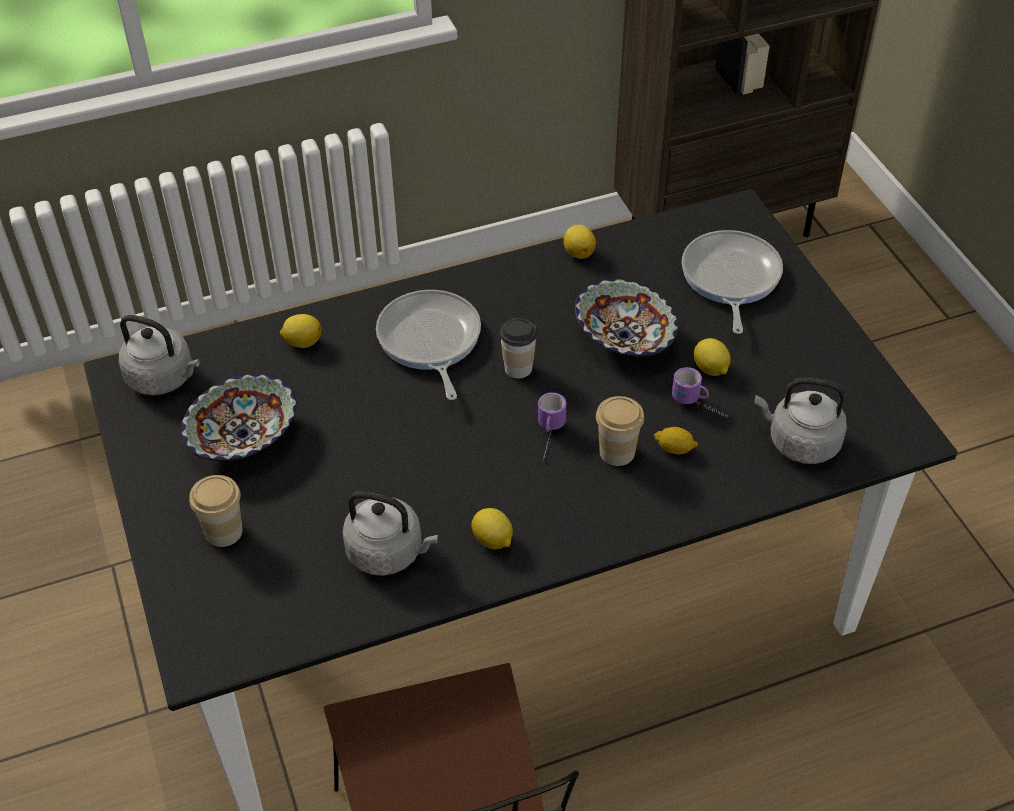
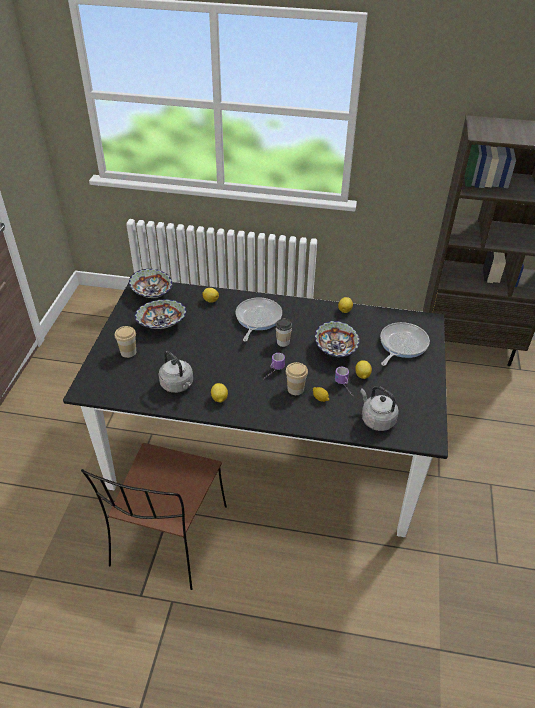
camera: 30 degrees right, 5 degrees down
grey kettle [119,315,200,395] -> bowl [129,269,173,298]

